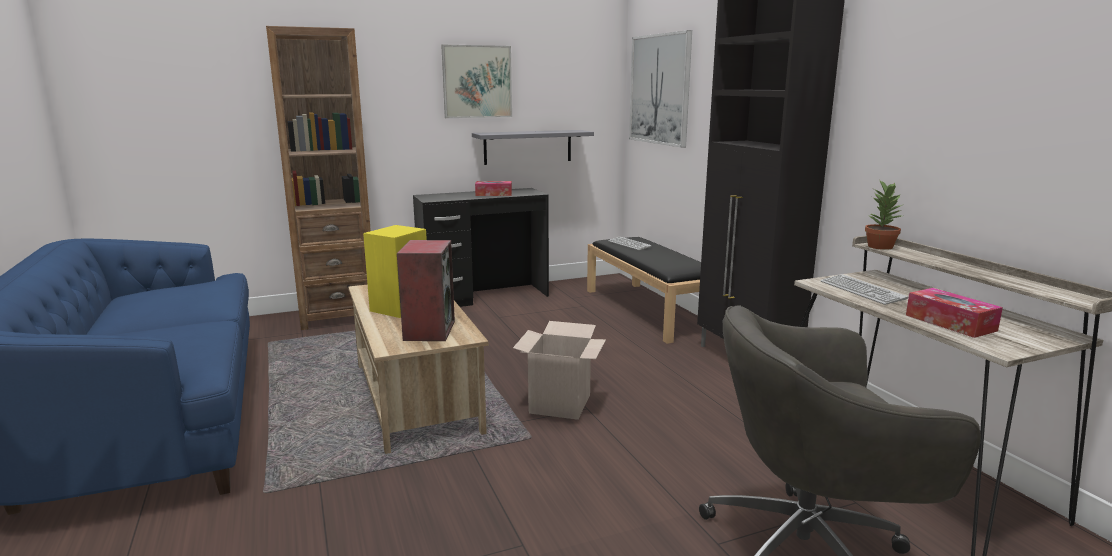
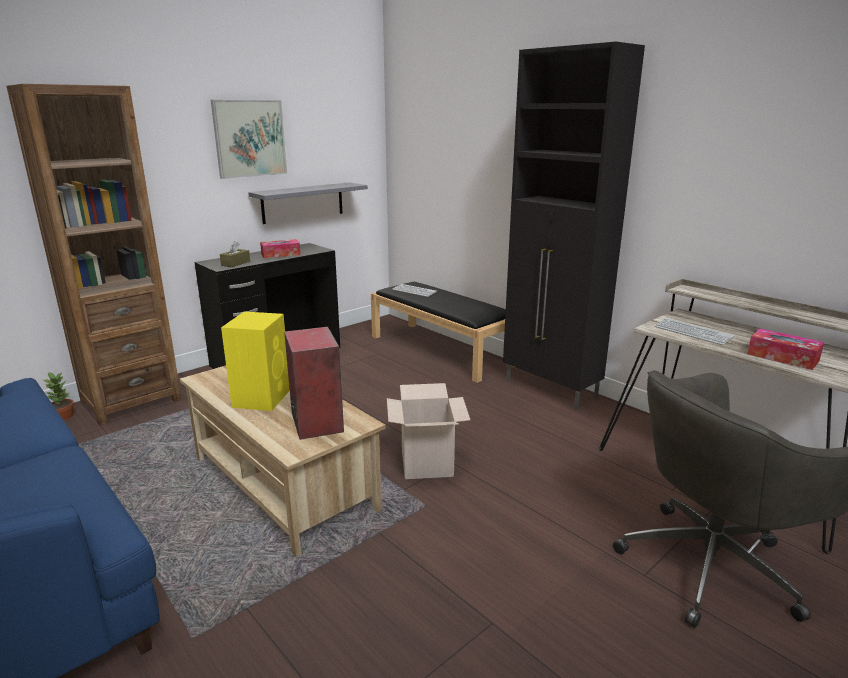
camera: 20 degrees left, 5 degrees up
picture [629,30,692,148] -> none
potted plant [865,179,902,250] -> potted plant moved to [43,371,74,420]
none -> brown tissue box [220,241,250,267]

